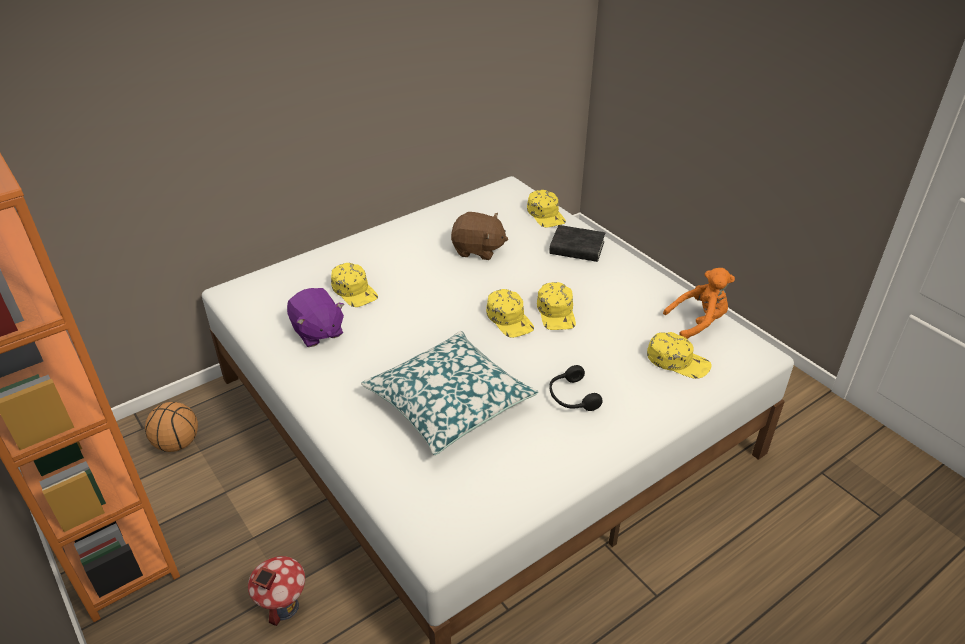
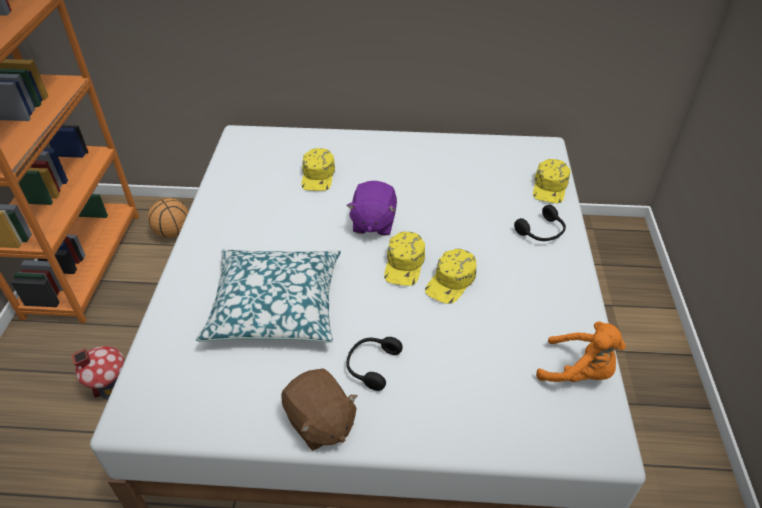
camera: 40 degrees right, 5 degrees up
purple plush toy [287,288,344,347] -> purple plush toy moved to [346,181,397,236]
brown plush toy [451,212,508,260] -> brown plush toy moved to [281,368,358,451]
black book [549,225,605,262] -> black headphones [514,205,566,241]
yellow cap [647,332,712,379] -> none

